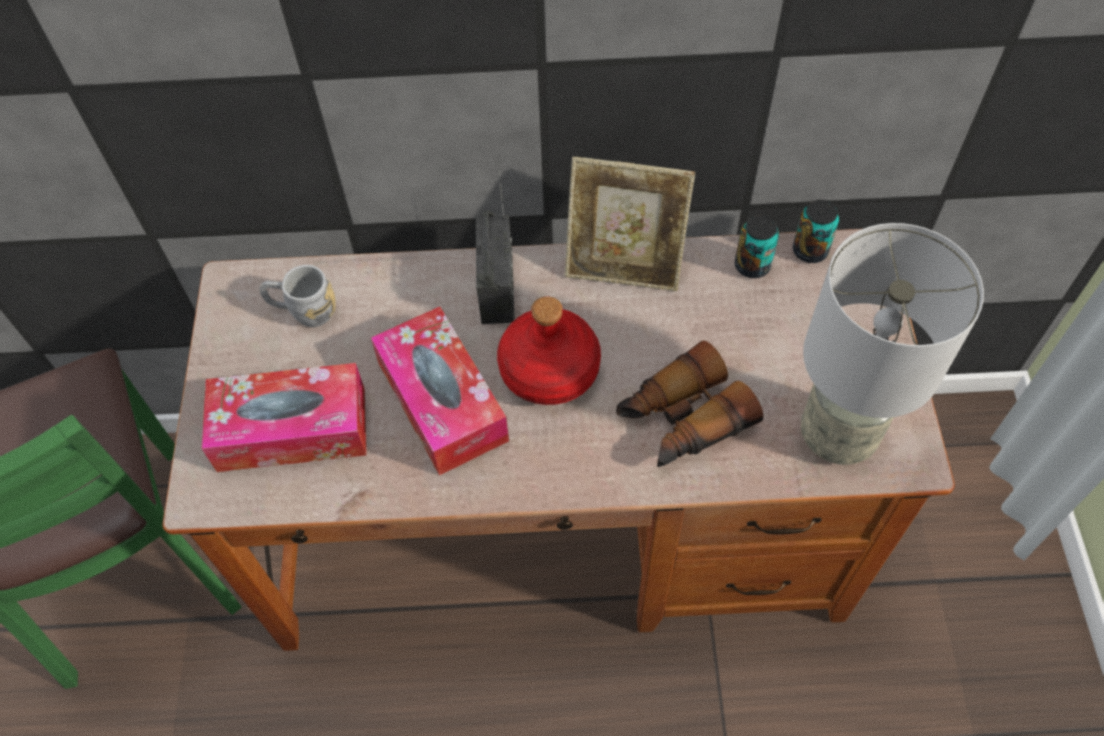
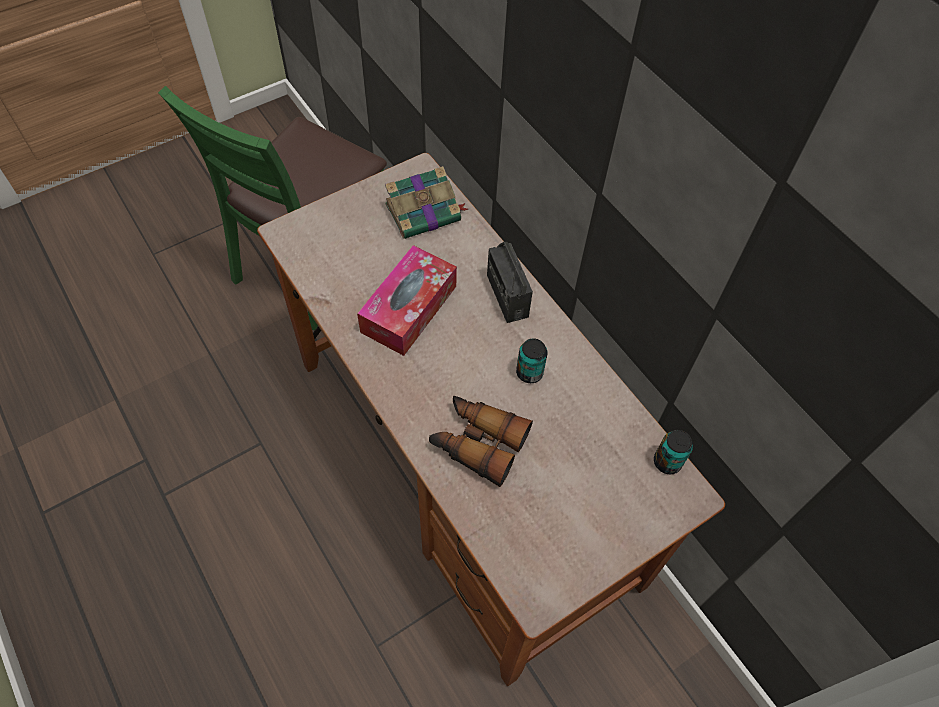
camera: 55 degrees right, 0 degrees up
tissue box [202,363,366,472] -> none
grey mug [260,265,336,327] -> book [385,166,468,239]
radio [476,170,514,324] -> radio turned 105 degrees clockwise [487,242,533,323]
red bottle [497,297,601,405] -> none
picture frame [565,157,695,291] -> none
can [735,215,779,278] -> can moved to [516,338,548,383]
grey table lamp [801,223,984,465] -> none

